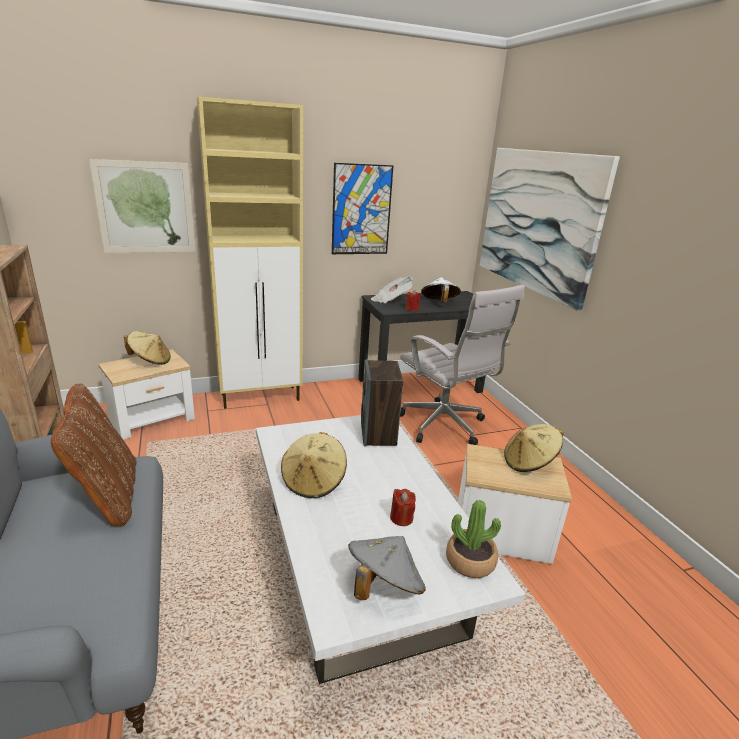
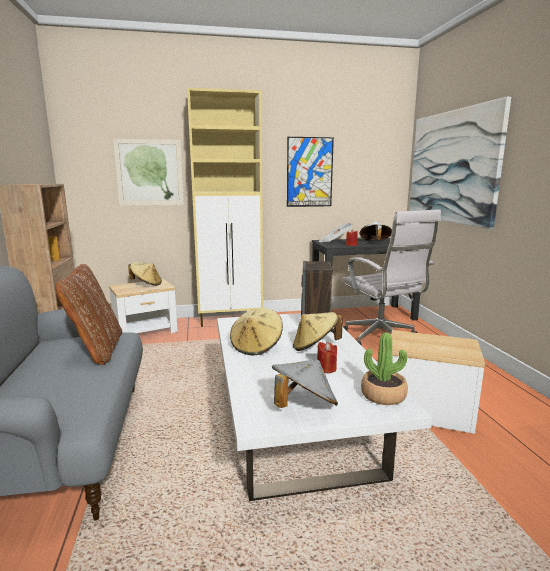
camera: 10 degrees right, 10 degrees down
beige hat [504,424,564,472] -> beige hat moved to [293,312,342,351]

